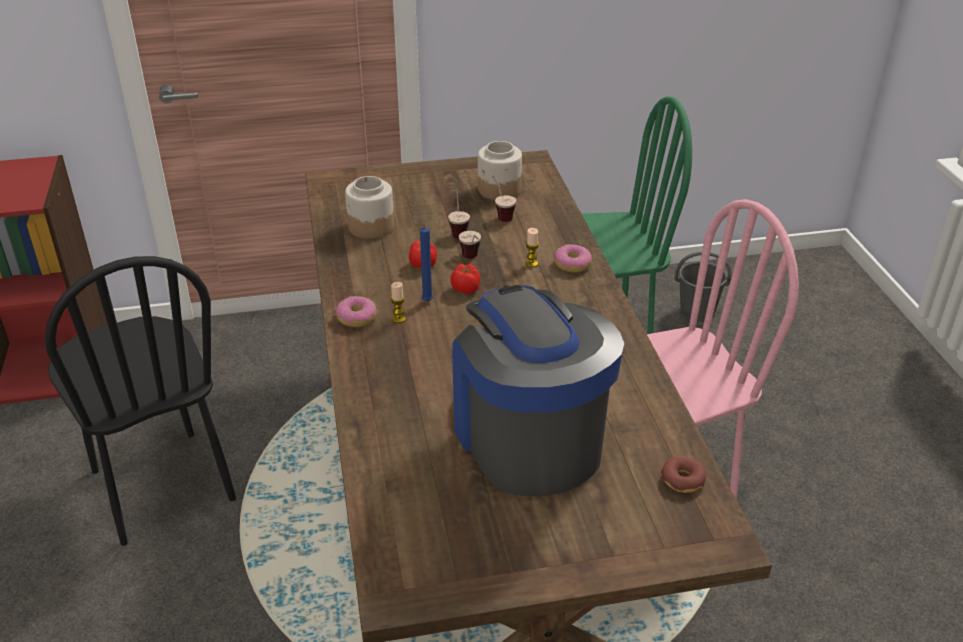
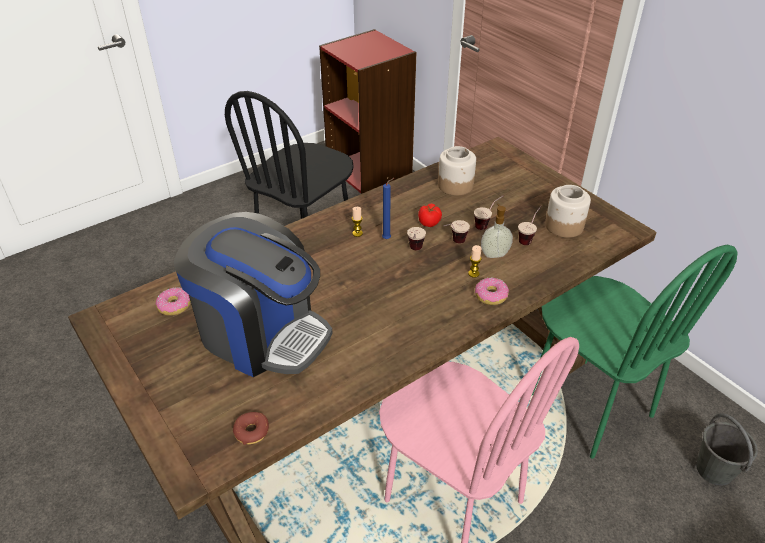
camera: 65 degrees right, 5 degrees up
donut [336,296,377,327] -> donut moved to [156,287,191,316]
tomato [450,264,480,294] -> cup [407,227,426,250]
coffee machine [452,285,624,496] -> coffee machine turned 75 degrees clockwise [174,212,332,377]
none -> soap dispenser [481,204,513,258]

